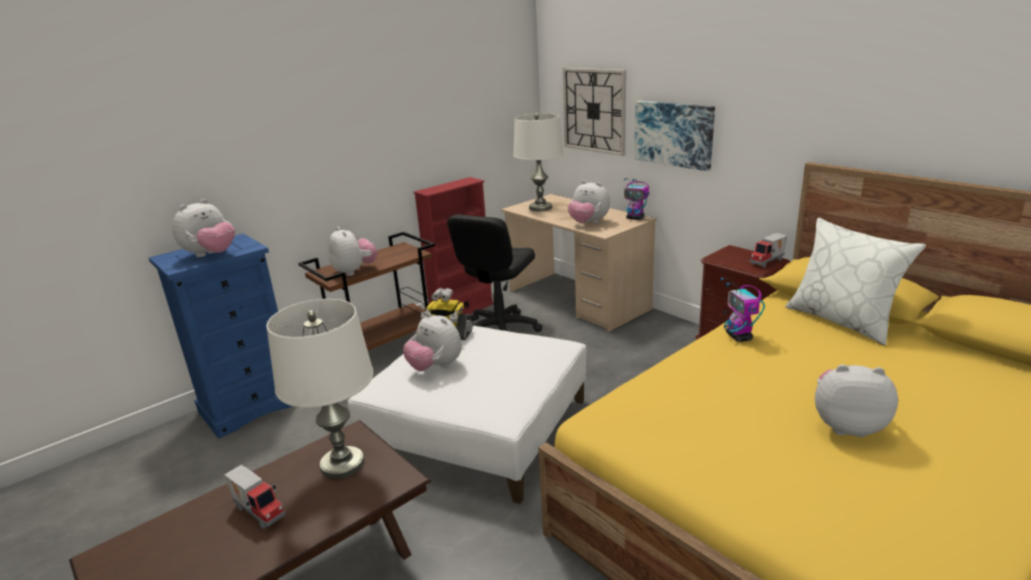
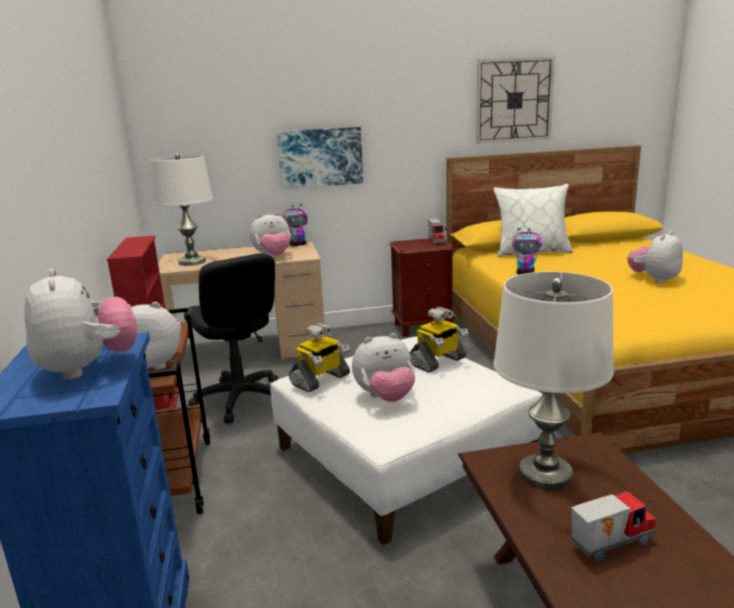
camera: 60 degrees left, 5 degrees down
wall clock [563,68,626,156] -> wall clock moved to [476,57,555,144]
none -> toy robot [410,307,469,372]

